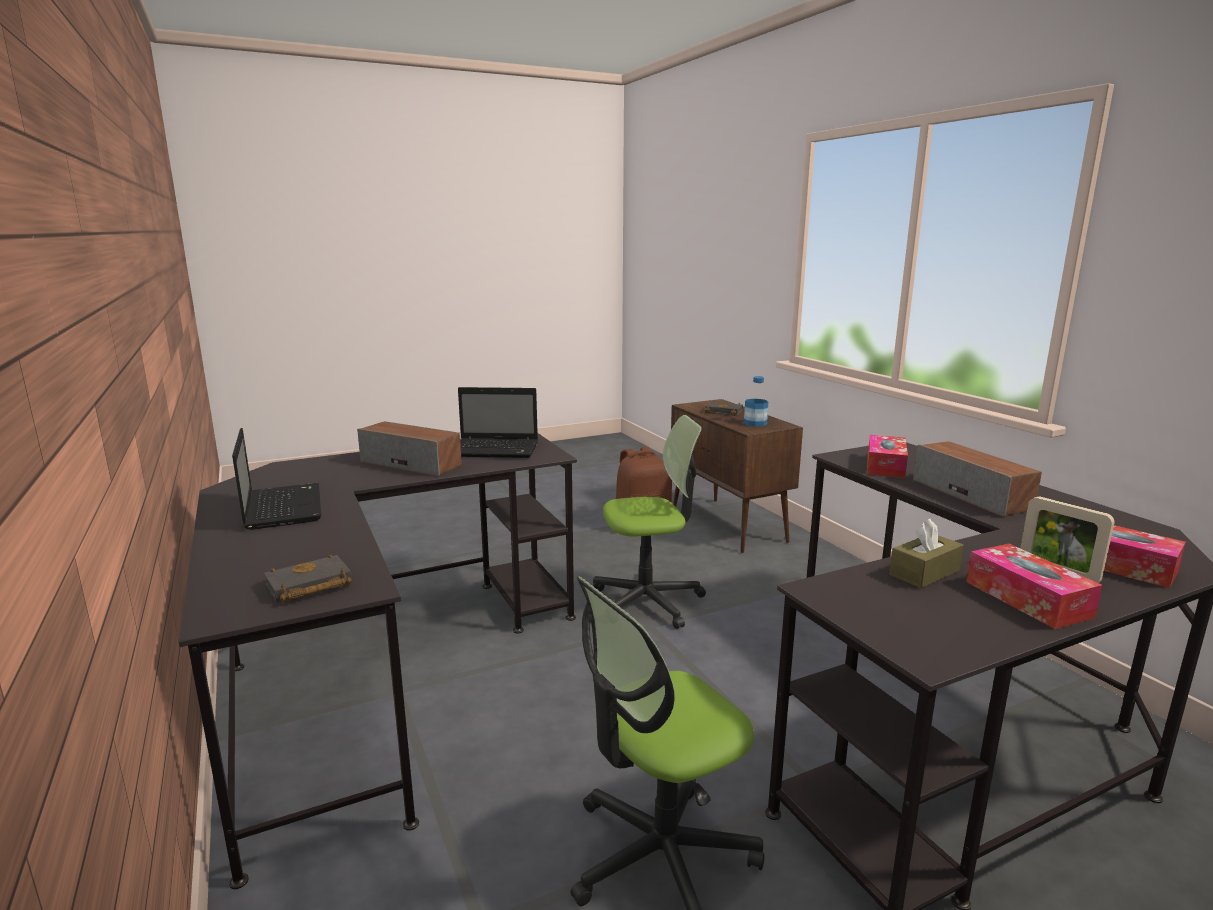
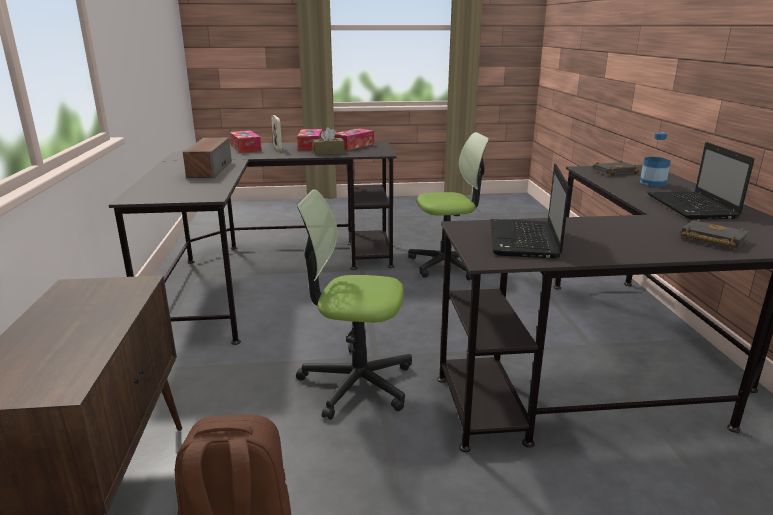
camera: 160 degrees left, 5 degrees up
speaker [357,421,462,476] -> none
laptop [458,387,538,458] -> laptop turned 105 degrees counterclockwise [490,164,570,258]
black book [704,401,743,416] -> black book moved to [681,219,749,249]
bottle [744,376,768,427] -> bottle moved to [640,132,671,187]
tissue box [867,435,908,478] -> tissue box moved to [334,128,374,150]

